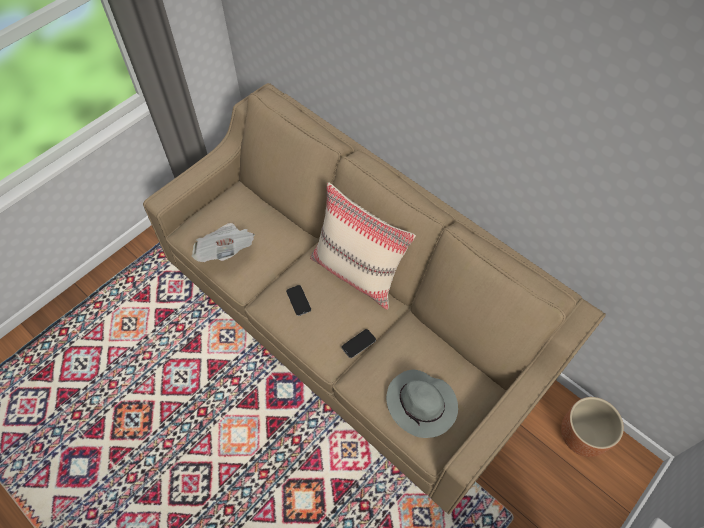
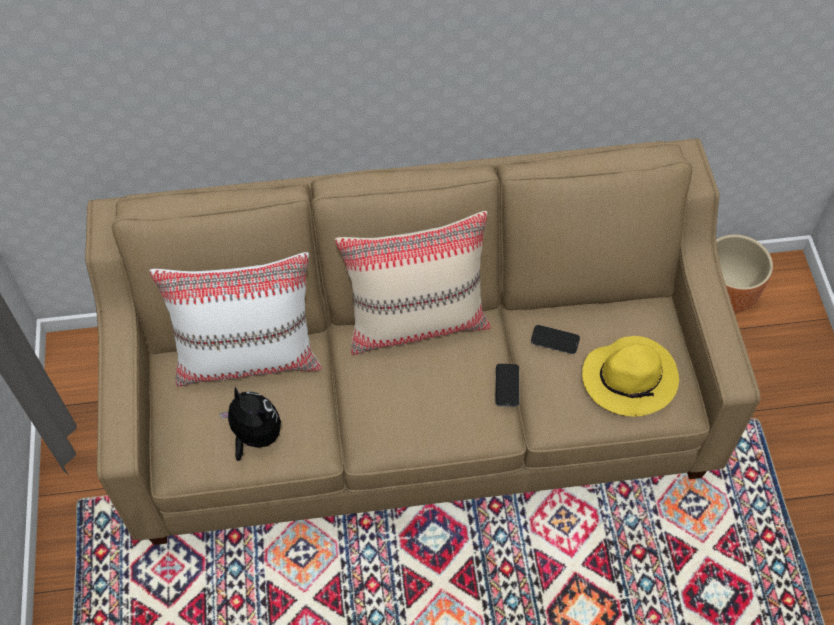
camera: 50 degrees left, 0 degrees up
newspaper [192,223,255,262] -> plush toy [219,387,281,461]
phone [286,285,311,316] -> phone moved to [531,325,580,354]
grey hat [386,370,458,438] -> yellow hat [582,336,679,417]
none -> white pillow [149,252,322,386]

